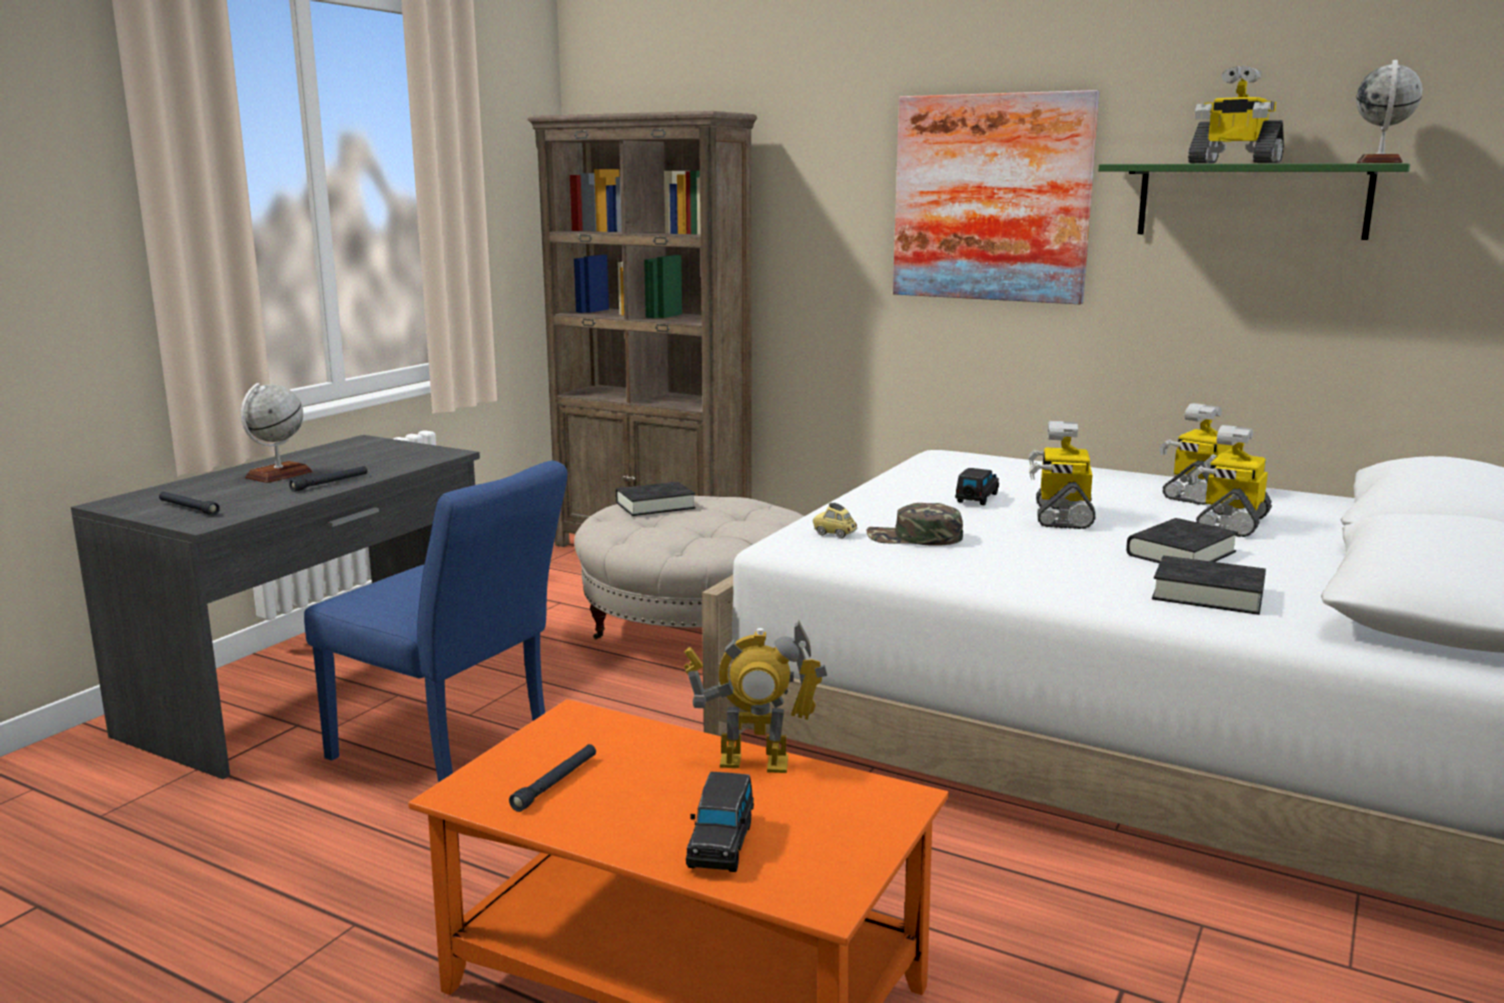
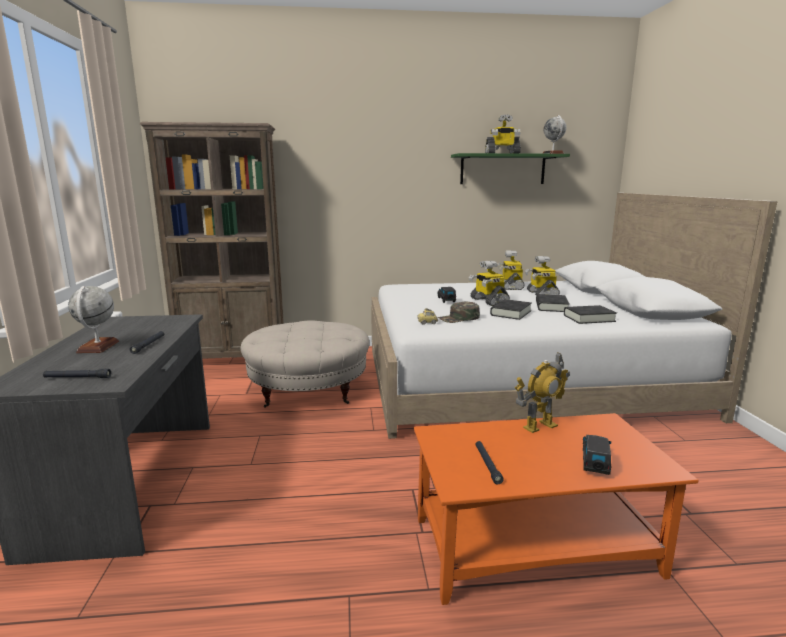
camera: 35 degrees left, 0 degrees up
blue chair [304,461,567,783] -> none
black book [616,482,696,516] -> black book moved to [490,299,532,320]
black toy car [686,772,754,872] -> black toy car turned 135 degrees counterclockwise [583,435,611,475]
picture [893,90,1099,304] -> none

